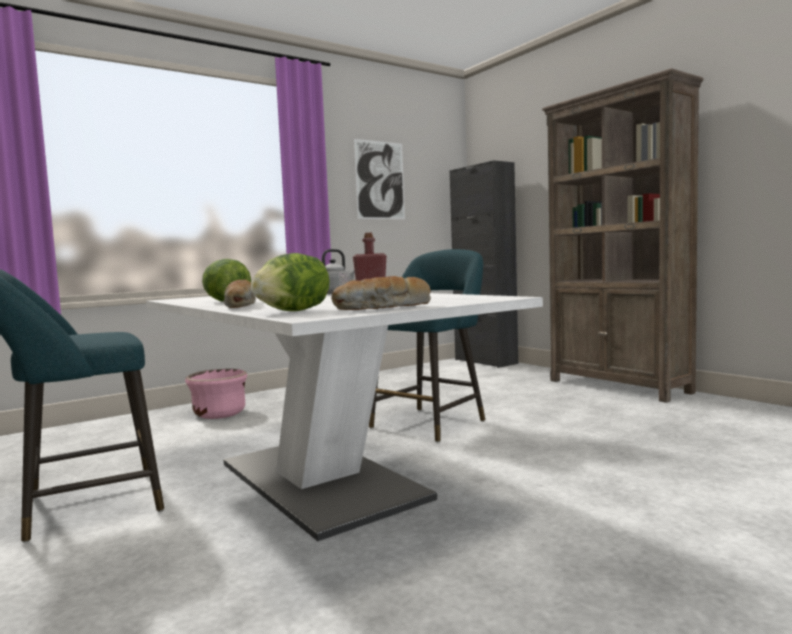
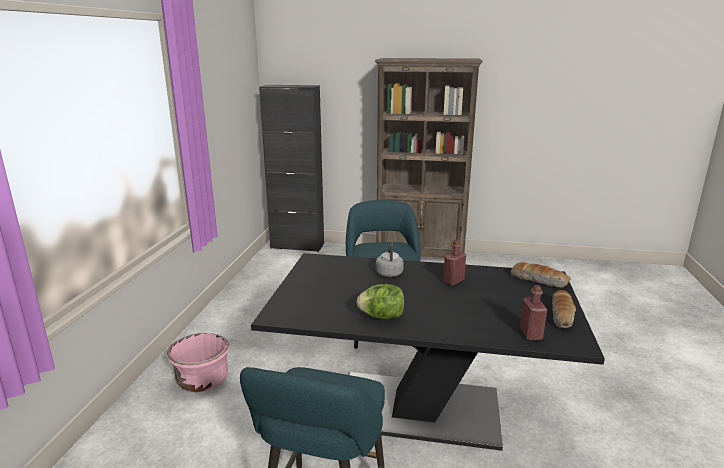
camera: 45 degrees left, 15 degrees up
white dining table [146,293,543,541] -> black dining table [251,253,605,451]
bread [223,279,256,308] -> bread moved to [511,262,571,288]
lettuce [251,253,330,311] -> red bottle [520,285,547,340]
picture [354,139,405,219] -> none

